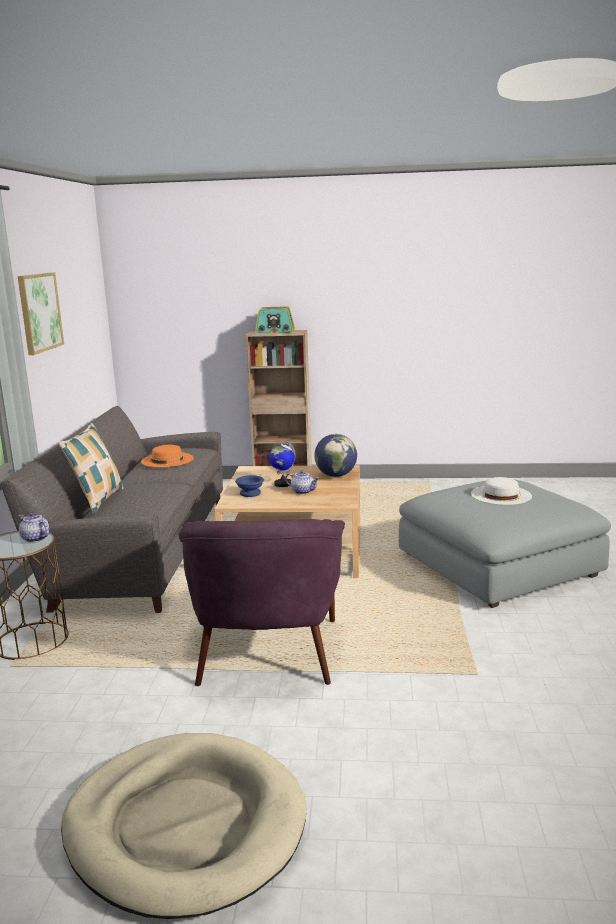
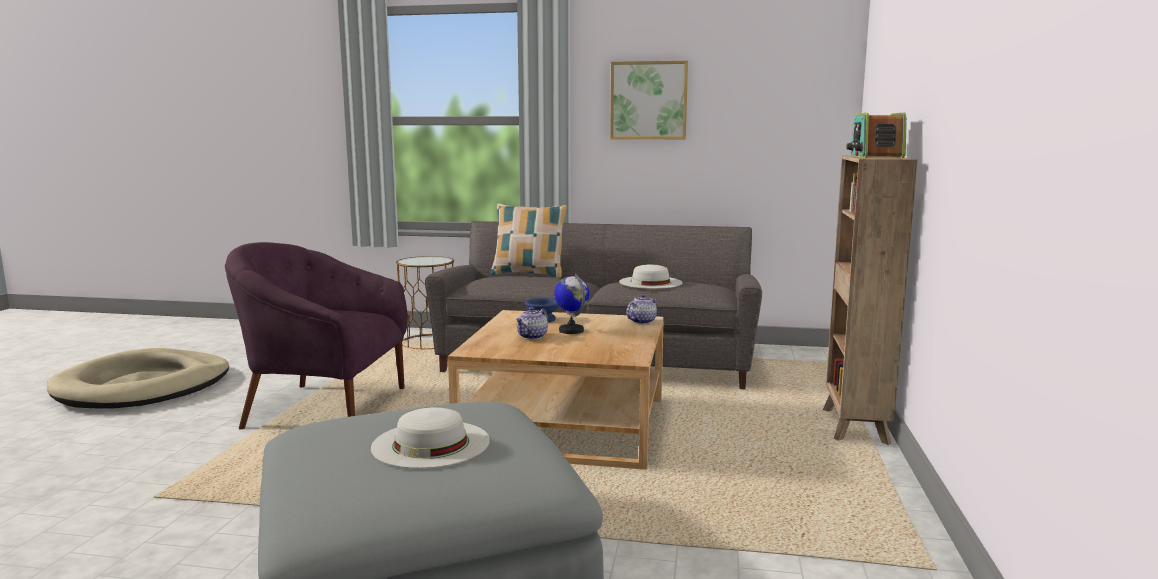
camera: 95 degrees right, 5 degrees down
teapot [19,512,49,543] -> teapot moved to [626,294,657,324]
orange hat [141,445,194,467] -> white hat [619,265,682,289]
globe [314,434,357,477] -> none

